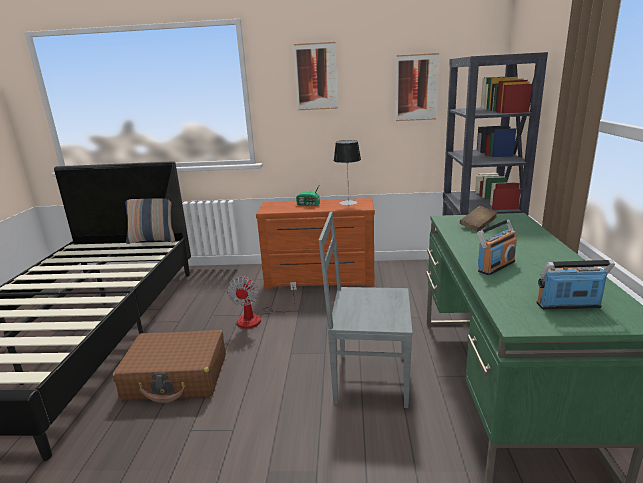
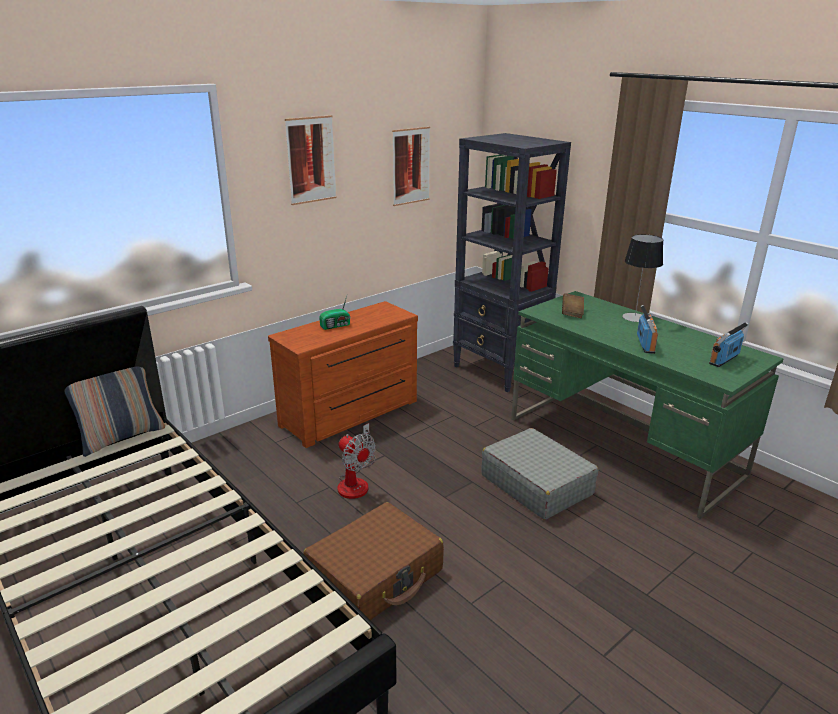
camera: 45 degrees left, 5 degrees up
grey chair [318,212,413,408] -> grey suitcase [481,428,599,520]
table lamp [334,140,361,205] -> table lamp moved to [622,234,663,322]

